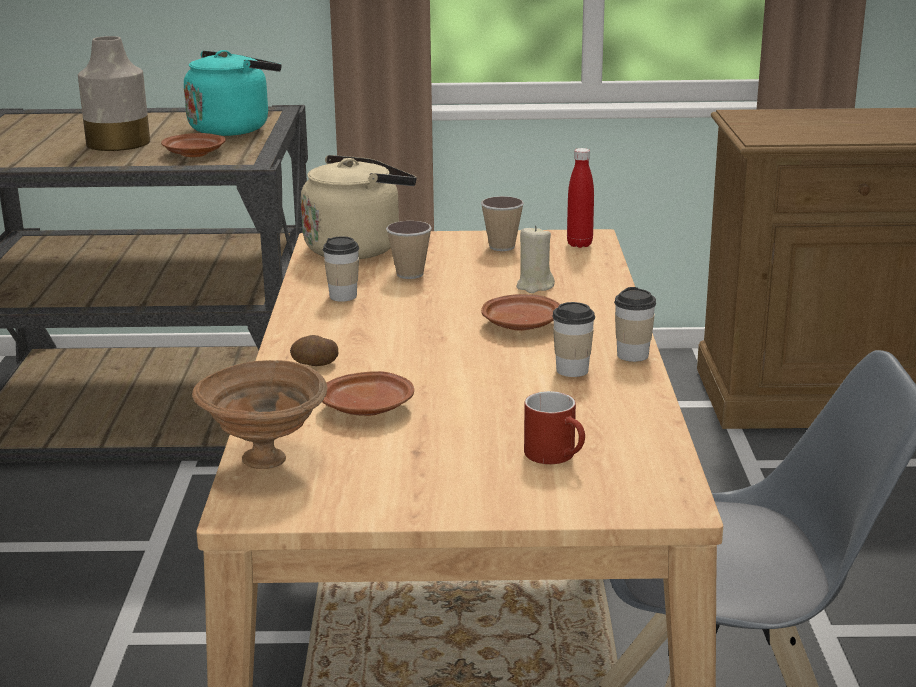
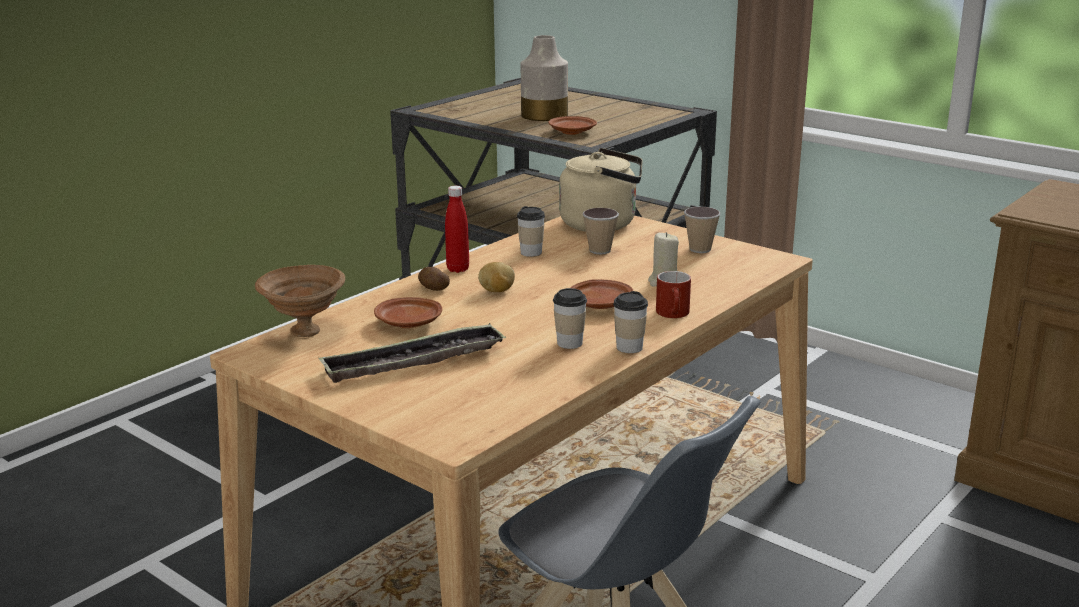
camera: 40 degrees right, 0 degrees up
turquoise kettle [184,50,281,136] -> none
red mug [524,391,585,464] -> red mug moved to [656,271,691,318]
red bottle [567,148,594,248] -> red bottle moved to [445,186,469,273]
none -> tray [318,323,506,383]
none -> potato [478,262,515,292]

